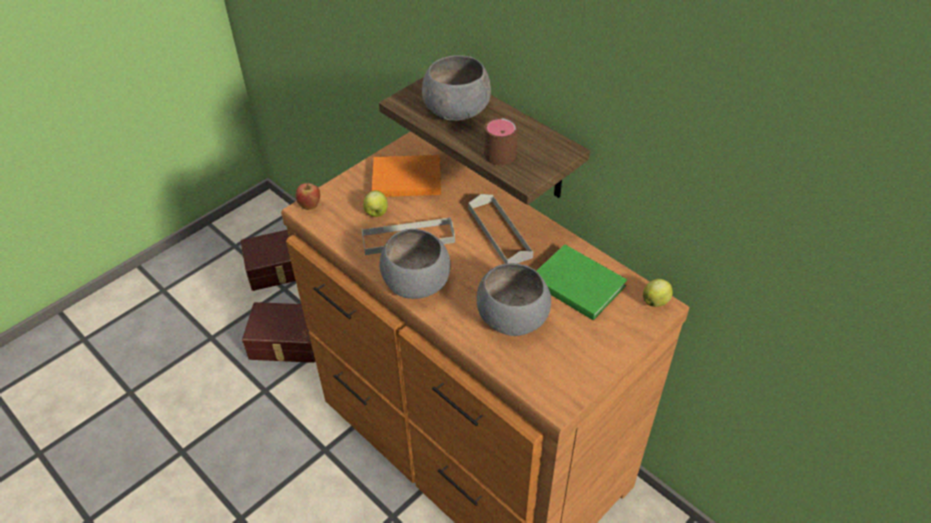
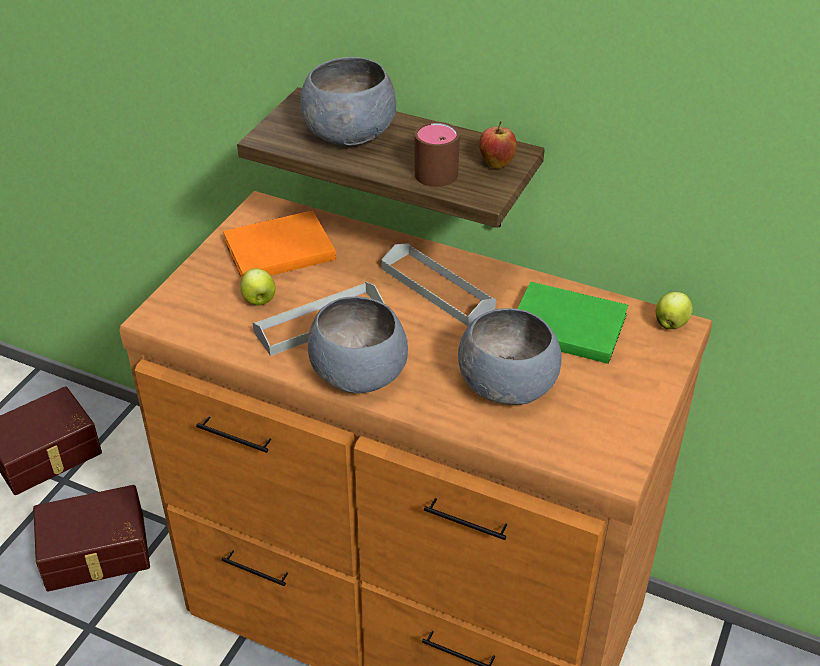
camera: 20 degrees left, 5 degrees down
apple [295,182,320,210] -> apple moved to [479,122,517,169]

